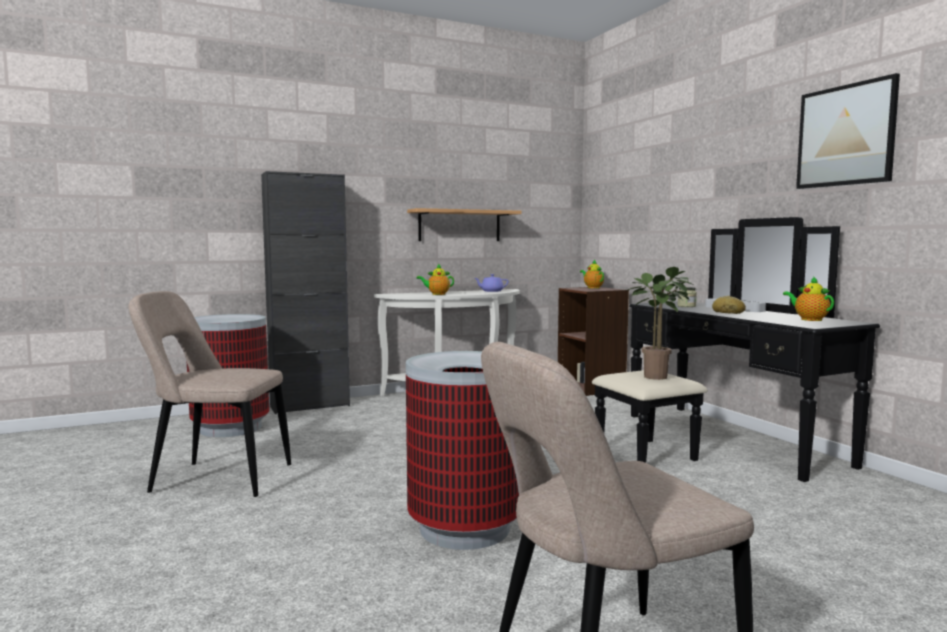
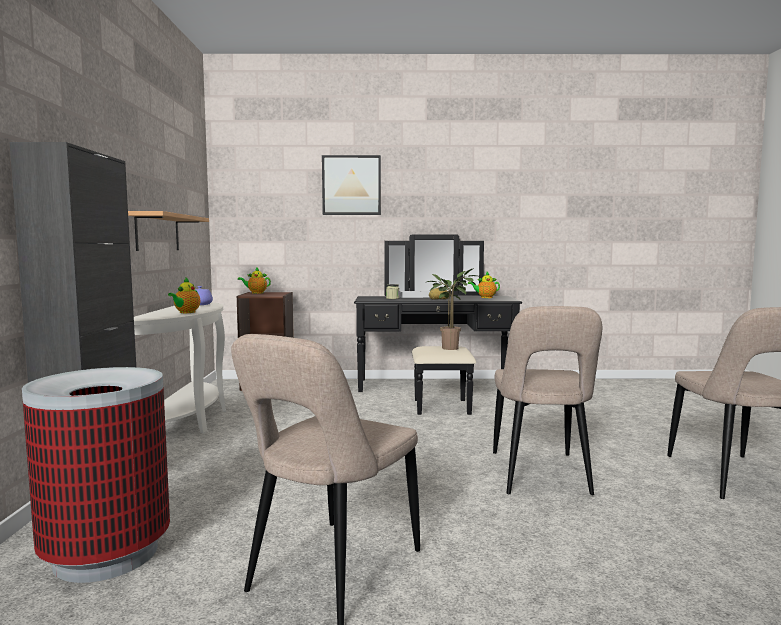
camera: 65 degrees left, 0 degrees up
trash can [406,351,519,550] -> beige chair [493,306,602,495]
picture [796,73,900,189] -> picture moved to [322,155,381,215]

